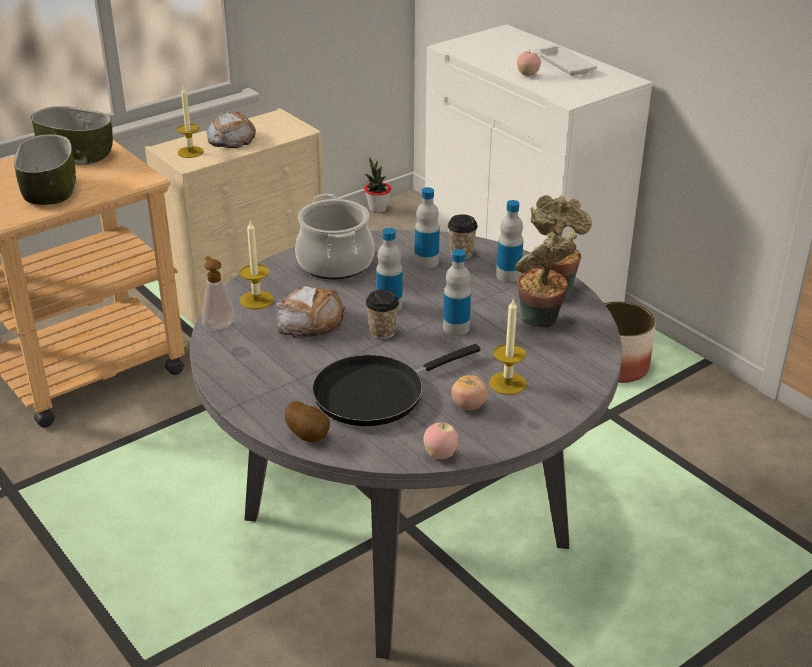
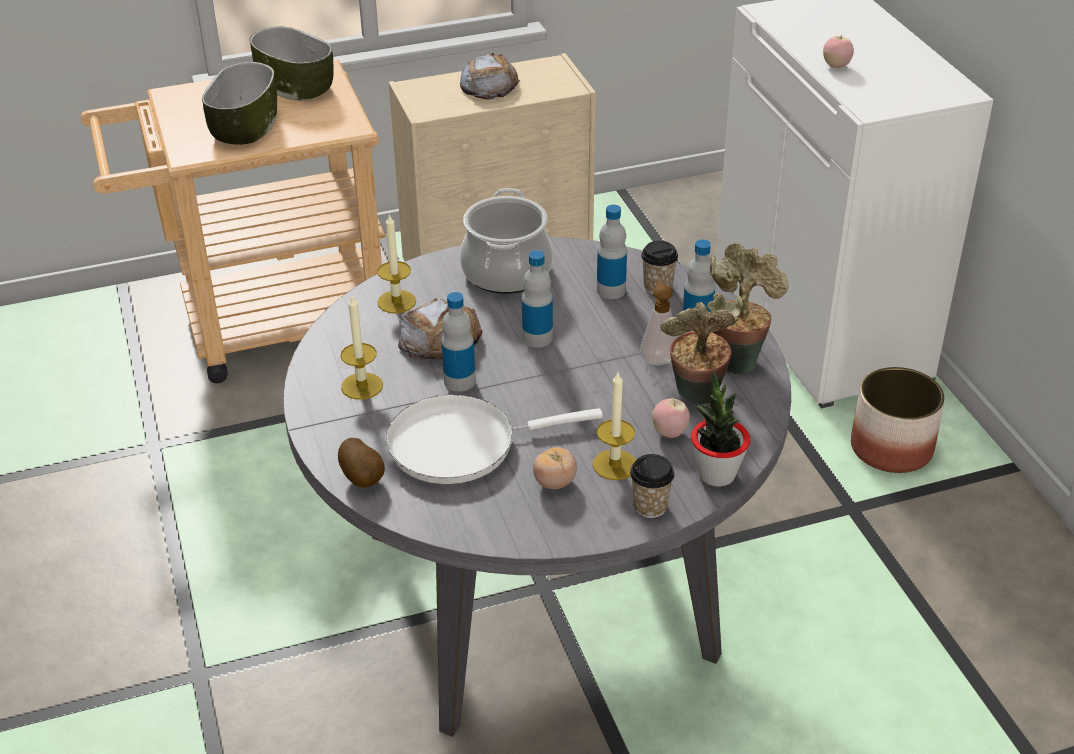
camera: 20 degrees right, 5 degrees up
candle [177,86,204,158] -> candle moved to [341,295,383,400]
soap dispenser [202,256,235,330] -> soap dispenser moved to [640,280,678,365]
black frying pan [312,344,480,426] -> white frying pan [386,394,603,484]
potted plant [364,158,391,213] -> potted plant moved to [691,371,750,487]
cup [365,290,399,339] -> cup moved to [630,454,674,518]
apple [424,423,458,459] -> apple moved to [652,398,690,438]
bottle [443,249,471,336] -> bottle moved to [441,292,476,392]
white tray [534,45,597,76] -> none

